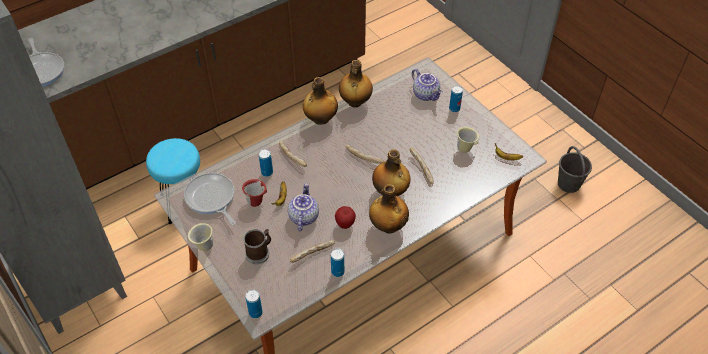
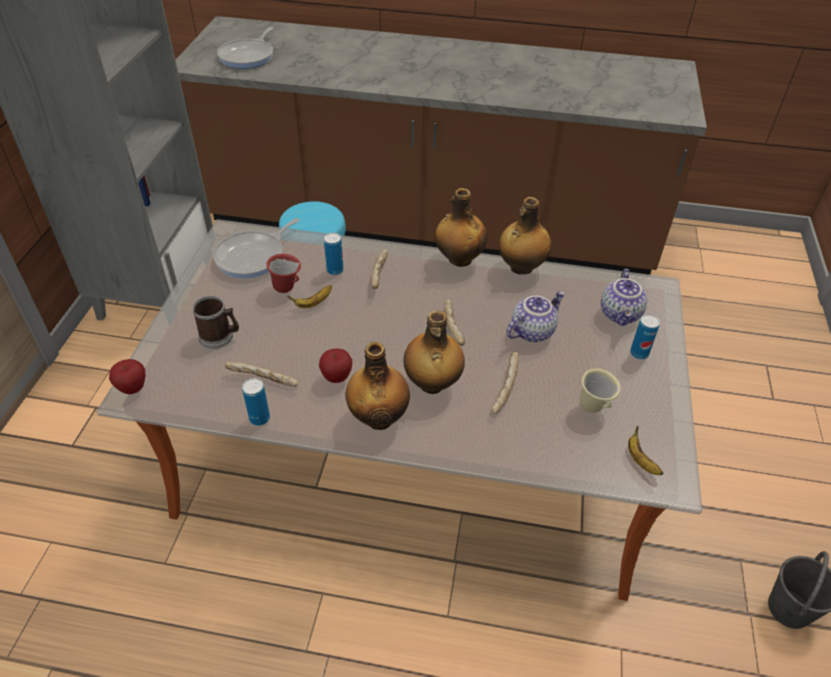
camera: 45 degrees right, 5 degrees down
frying pan [184,173,236,225] -> frying pan turned 150 degrees counterclockwise [213,218,300,278]
beige mug [188,223,213,251] -> none
can [245,290,263,318] -> apple [109,359,146,394]
teapot [288,183,319,231] -> teapot moved to [506,291,565,342]

